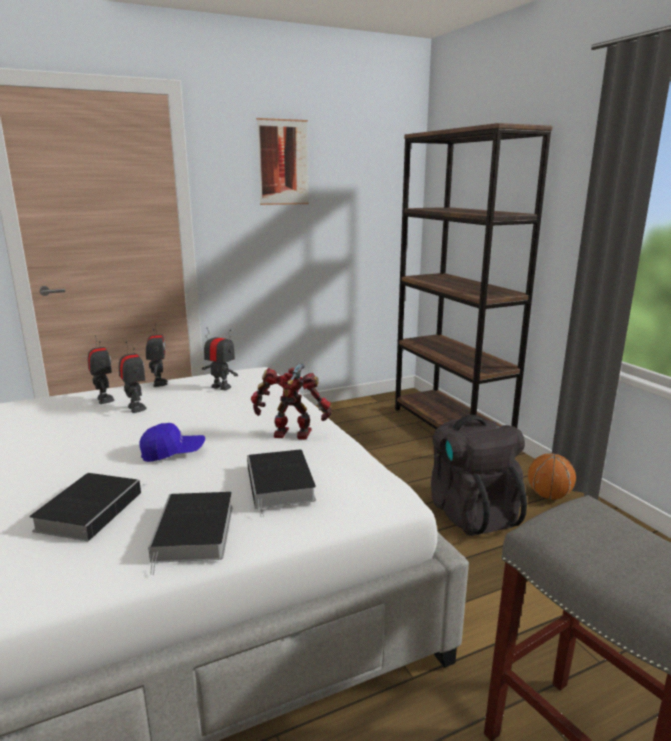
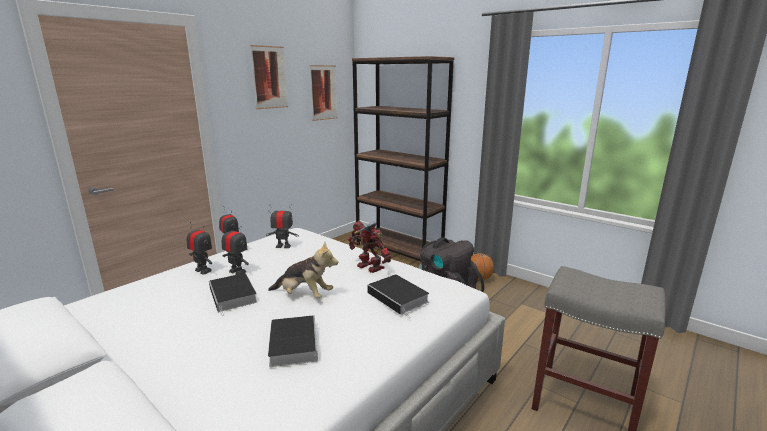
camera: 25 degrees left, 0 degrees up
blue cap [139,423,205,462] -> plush toy [268,242,338,298]
book [148,492,233,575] -> book moved to [209,273,257,317]
toy robot [251,363,332,440] -> toy robot turned 60 degrees clockwise [348,221,391,273]
none -> picture [309,65,338,121]

